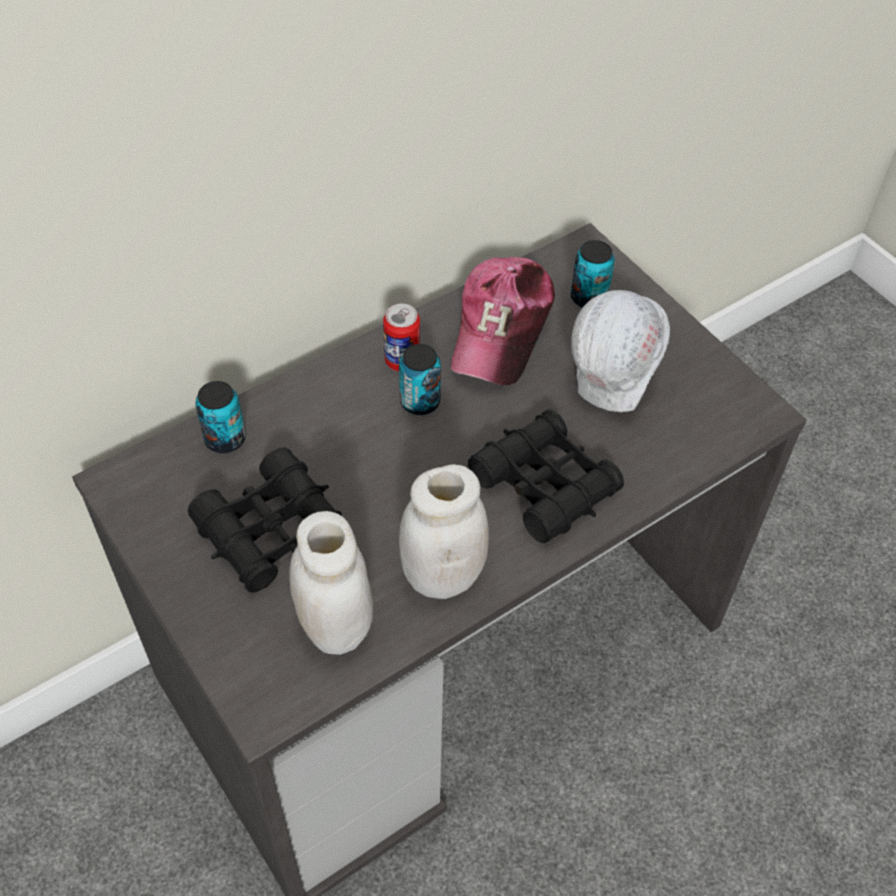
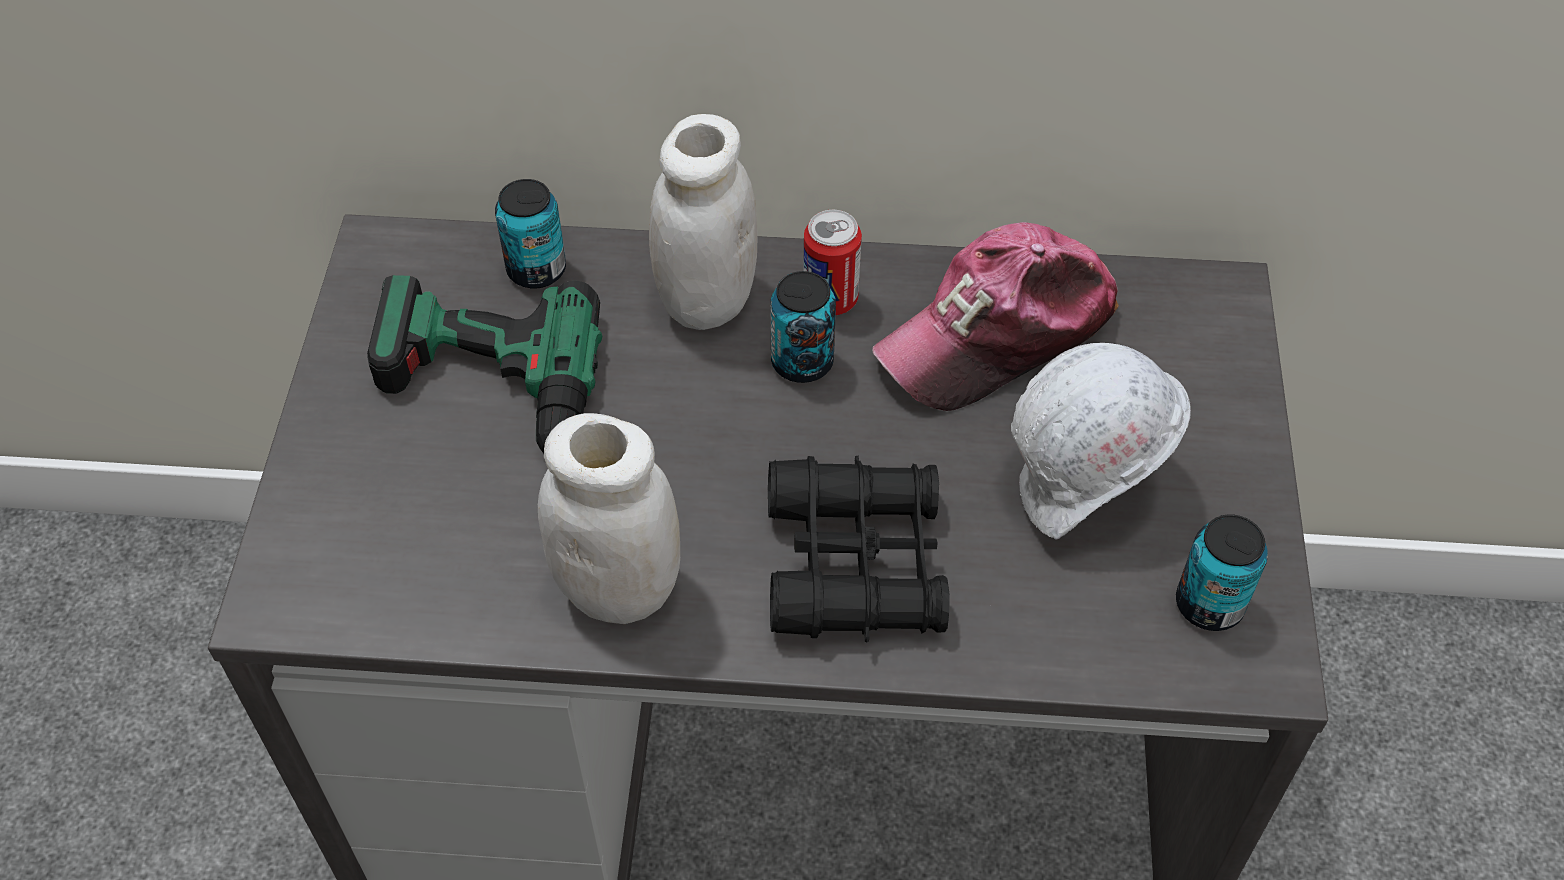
camera: 40 degrees right, 0 degrees up
black binoculars [188,447,349,593] -> power drill [367,275,602,453]
white jar [289,511,373,655] -> white jar moved to [649,114,758,330]
can [571,240,615,308] -> can moved to [1176,514,1268,631]

